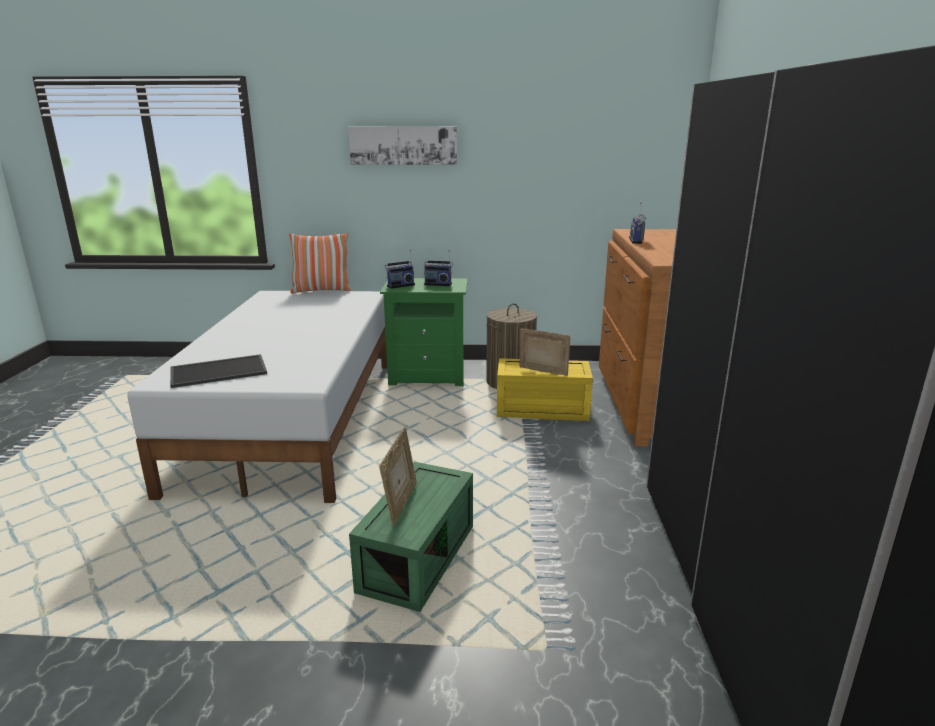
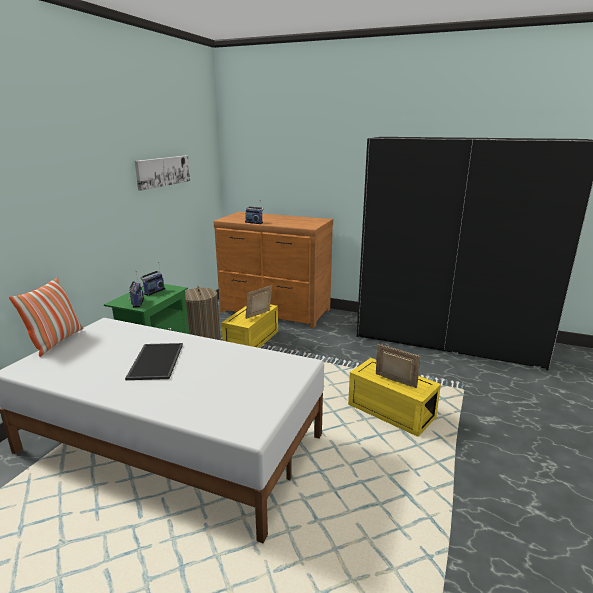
camera: 70 degrees left, 0 degrees up
tray [170,354,267,388] -> tray moved to [125,343,183,380]
picture [348,127,457,165] -> picture moved to [134,156,190,191]
green storage box [349,462,473,612] -> yellow storage box [348,358,441,437]

